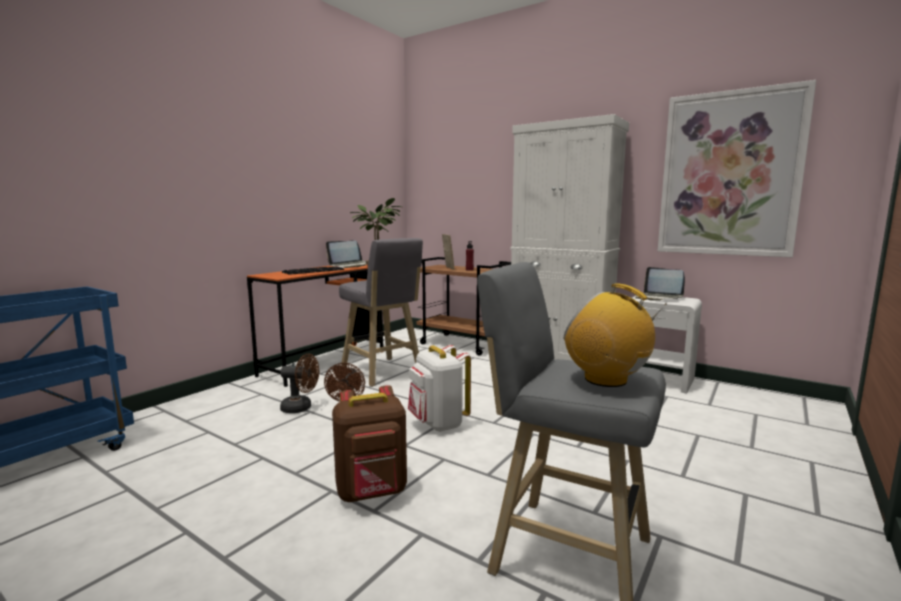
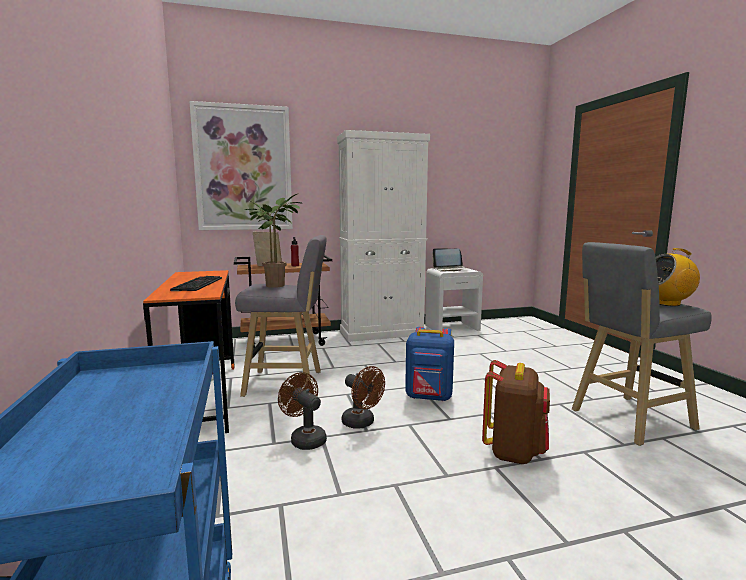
camera: 50 degrees left, 0 degrees up
brown fan [280,354,319,413] -> brown fan turned 90 degrees counterclockwise [278,372,327,450]
laptop [326,240,367,268] -> none
white backpack [408,345,471,432] -> blue backpack [405,327,454,402]
picture [658,80,816,257] -> picture moved to [189,101,293,230]

